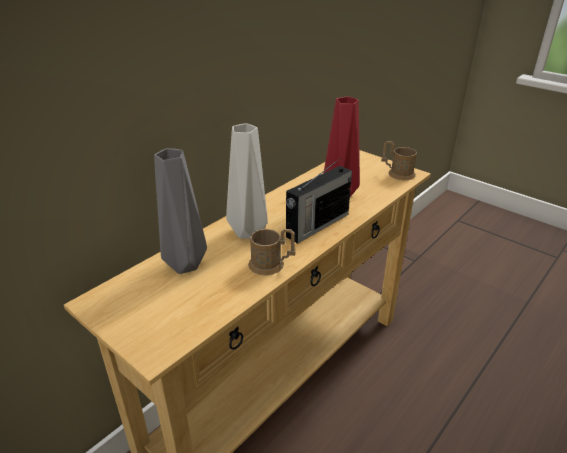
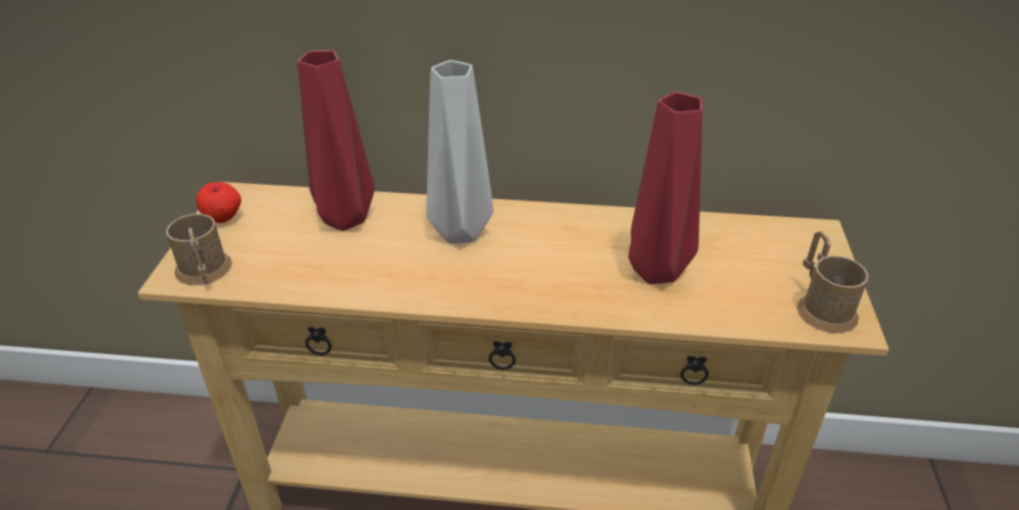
camera: 55 degrees right, 5 degrees up
grey vase [154,148,207,274] -> red vase [298,50,375,231]
brown mug [248,229,296,276] -> brown mug moved to [166,214,232,285]
radio [286,159,352,244] -> none
none -> apple [196,182,241,223]

